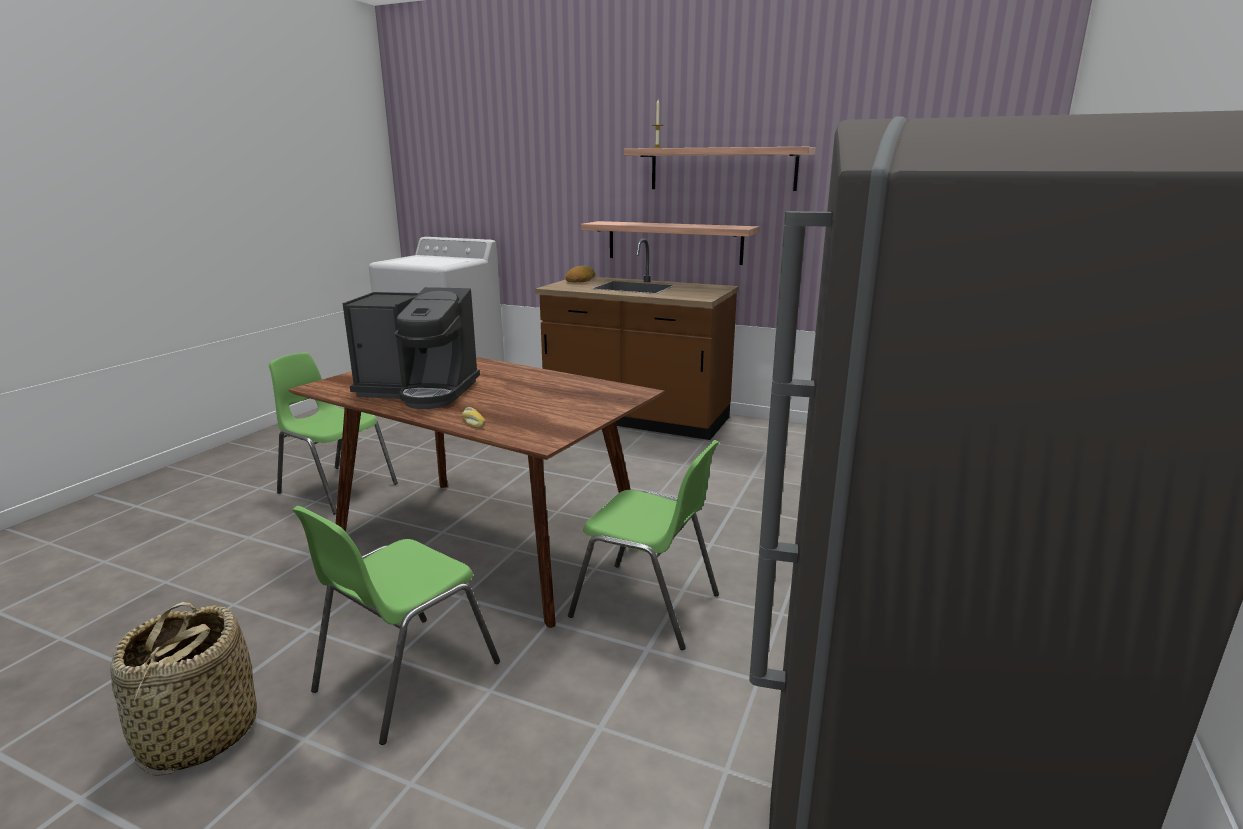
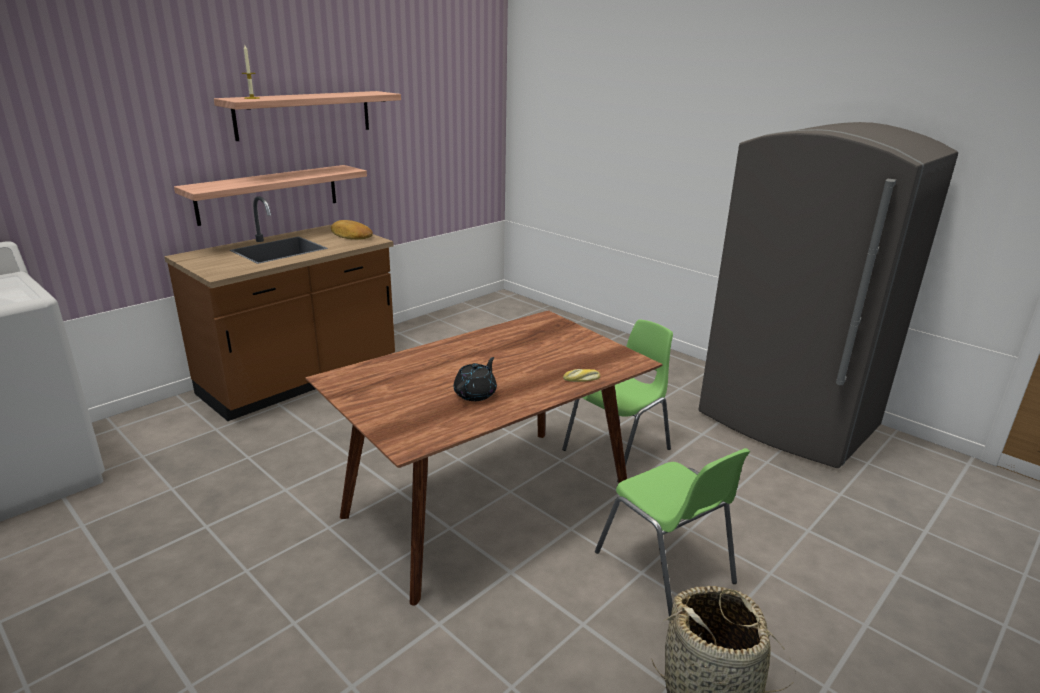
camera: 70 degrees left, 5 degrees up
green chair [269,352,398,515] -> none
coffee machine [343,287,480,409] -> black teapot [453,357,497,401]
bread [565,266,595,282] -> bread moved to [331,220,373,240]

